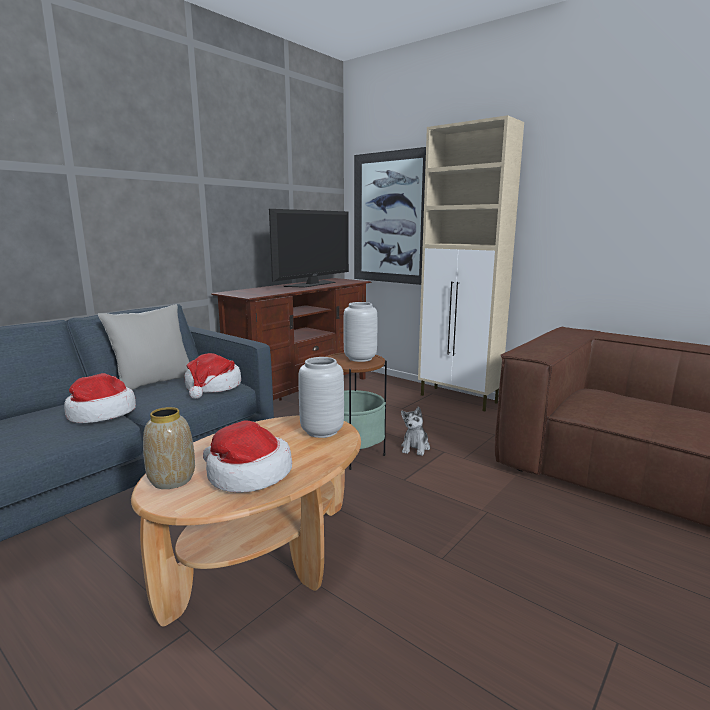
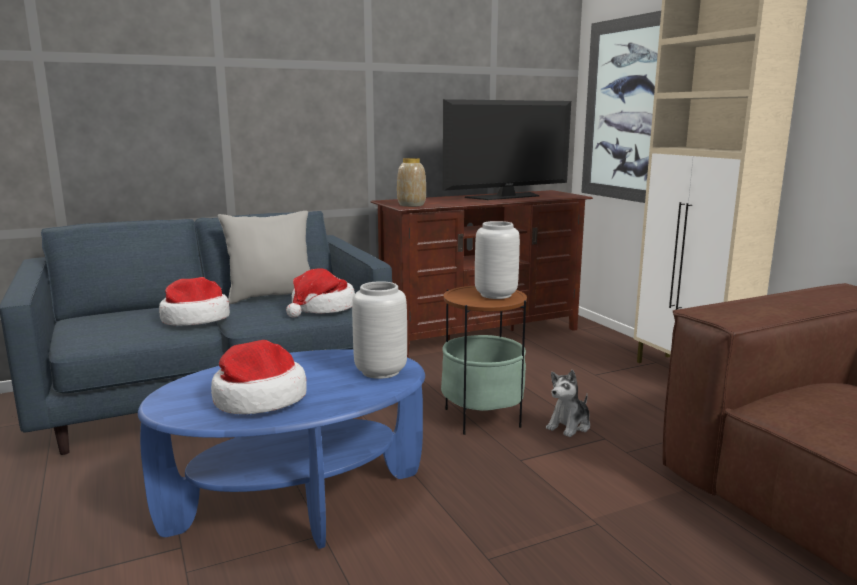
camera: 25 degrees right, 0 degrees up
brown coffee table [131,415,361,627] -> blue coffee table [138,349,425,549]
vase [143,407,195,489] -> vase moved to [397,158,426,207]

